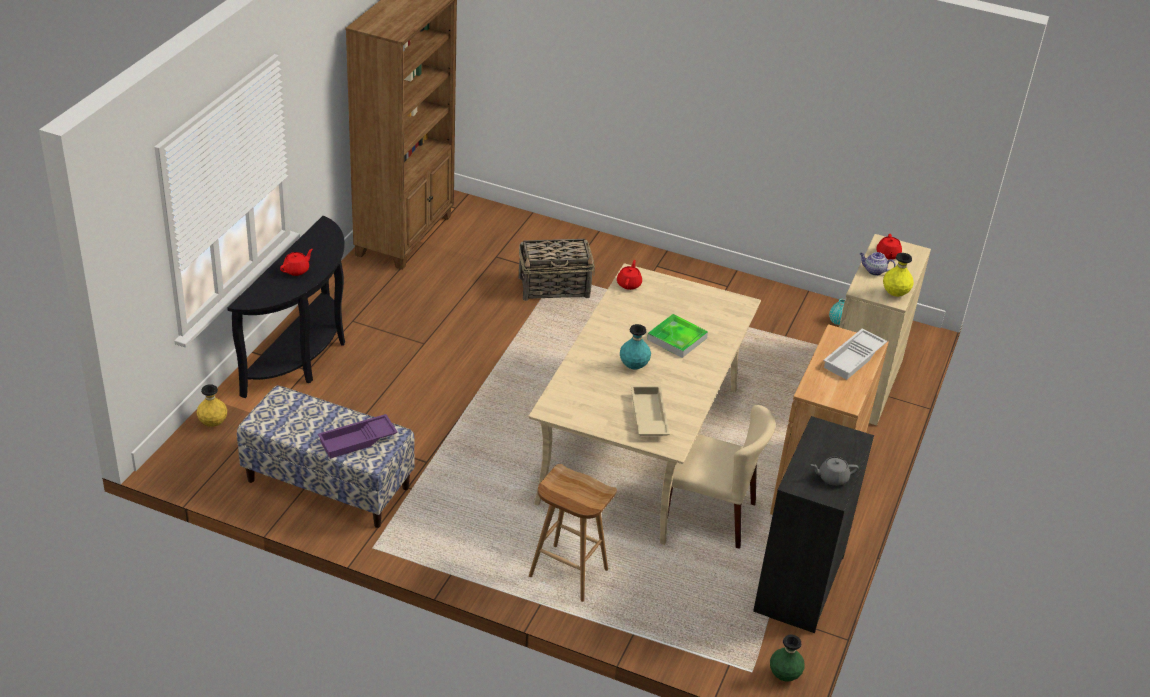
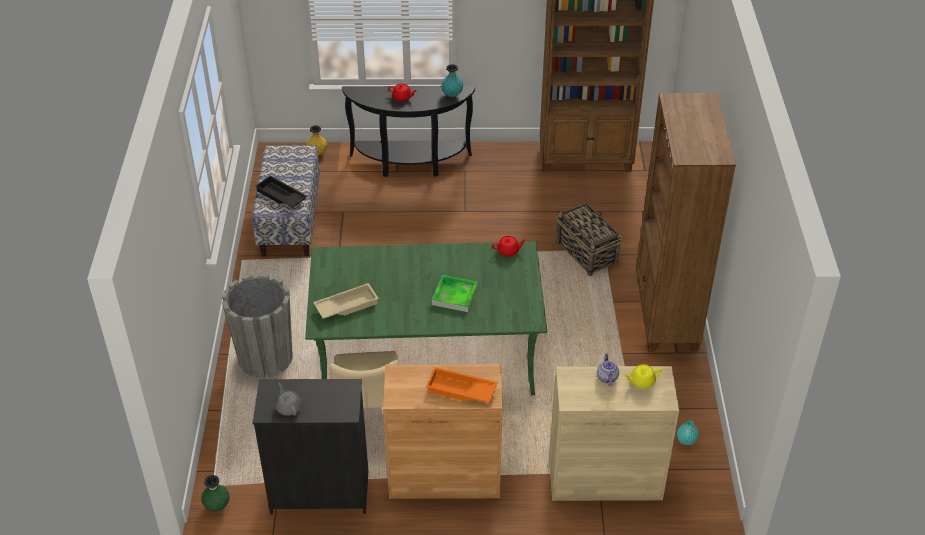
camera: 70 degrees right, 5 degrees up
purple tray [318,414,398,459] -> black tray [255,175,308,208]
beige dining table [528,263,761,545] -> green dining table [305,241,547,395]
brown stool [529,464,617,602] -> grey planter [222,273,293,378]
turquoise vase [620,324,651,370] -> turquoise vase moved to [441,64,463,97]
white tray [823,328,887,380] -> orange tray [426,367,498,403]
red teapot [876,234,902,260] -> yellow teapot [623,364,662,389]
yellow vase [883,253,914,297] -> none
none -> brown bookcase [636,93,736,351]

